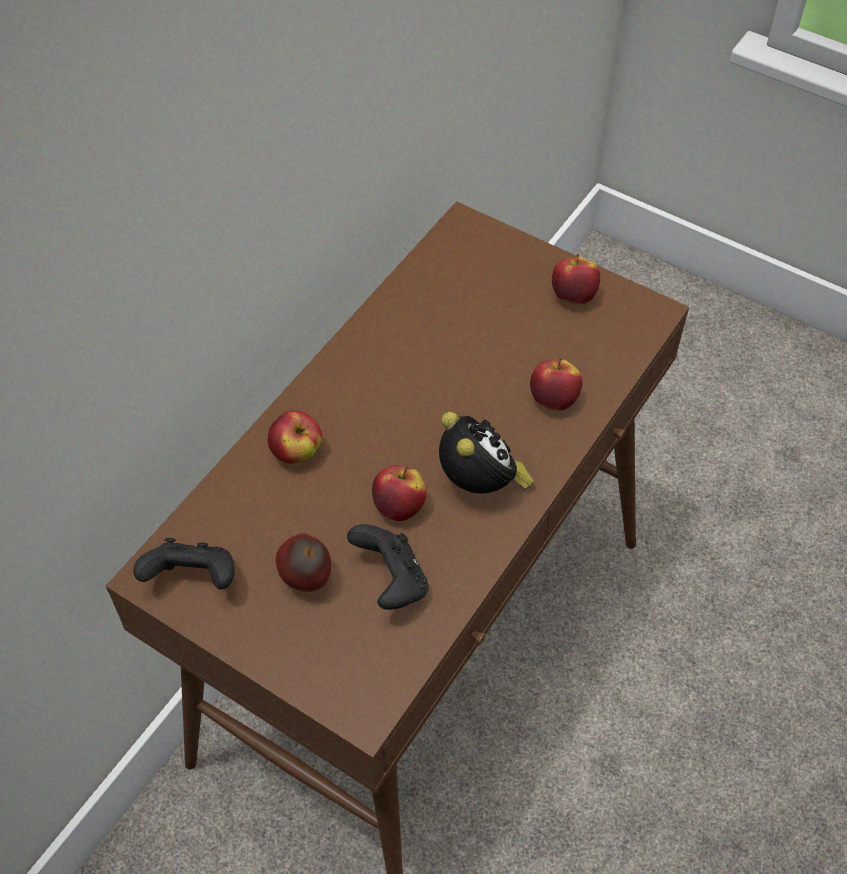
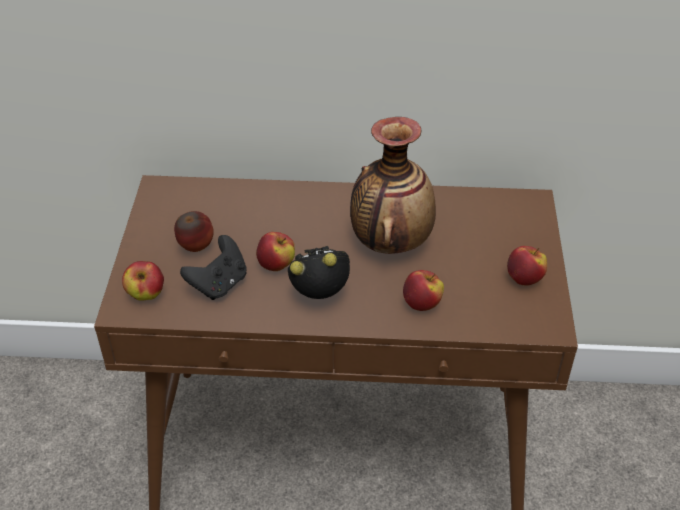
camera: 60 degrees right, 10 degrees down
black game controller [133,538,234,589] -> none
apple [268,411,323,464] -> apple moved to [122,261,164,301]
alarm clock [439,412,534,493] -> alarm clock turned 135 degrees counterclockwise [288,246,350,299]
none -> vase [350,117,436,254]

